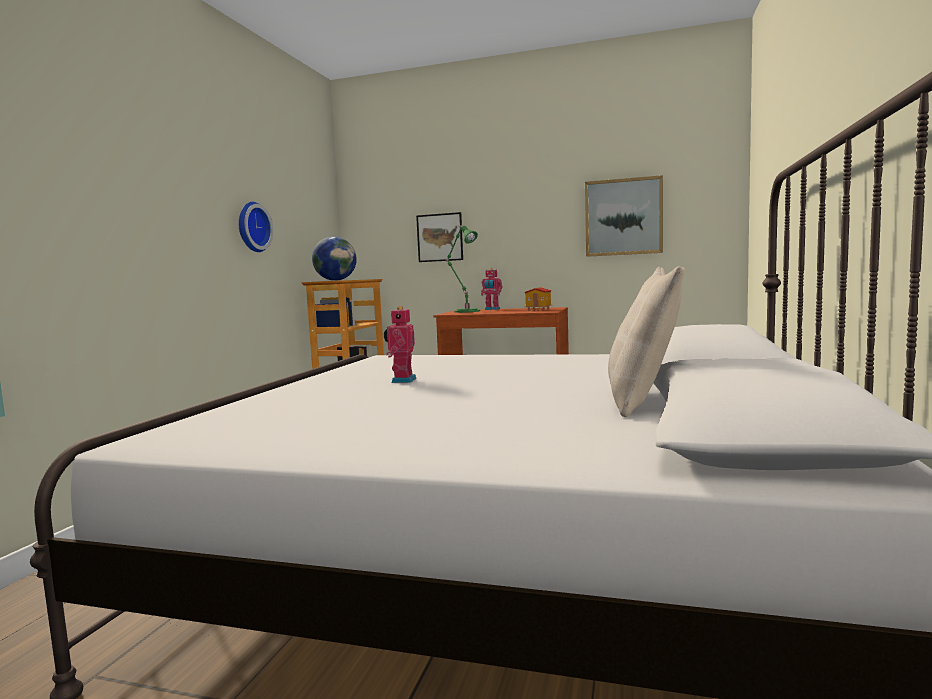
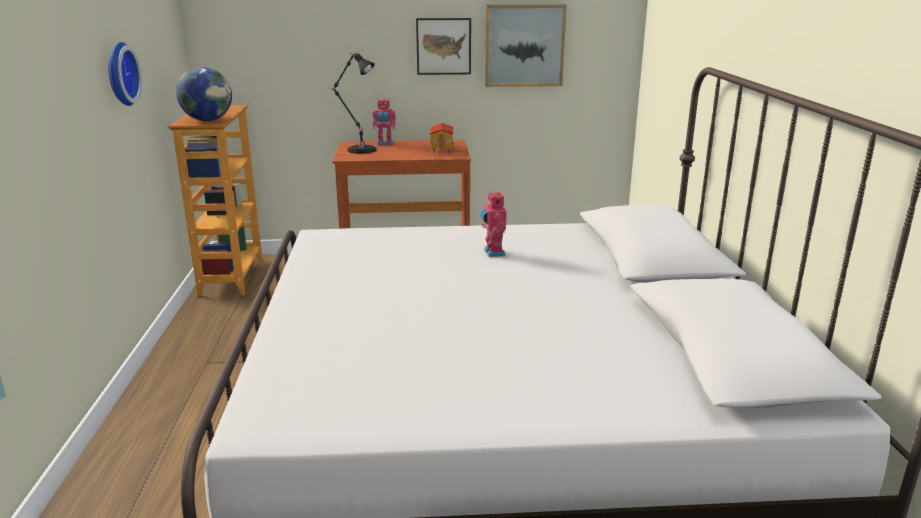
camera: 20 degrees left, 15 degrees up
toy robot [384,306,417,383] -> toy robot moved to [480,191,507,257]
picture [416,212,463,262] -> picture moved to [416,18,471,75]
green table lamp [445,225,480,313] -> black table lamp [332,52,377,154]
beige pillow [608,266,685,417] -> none

